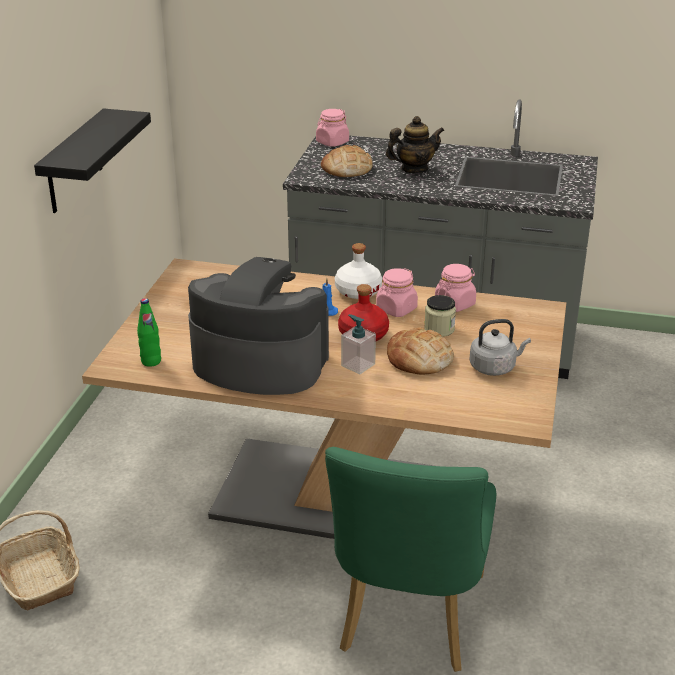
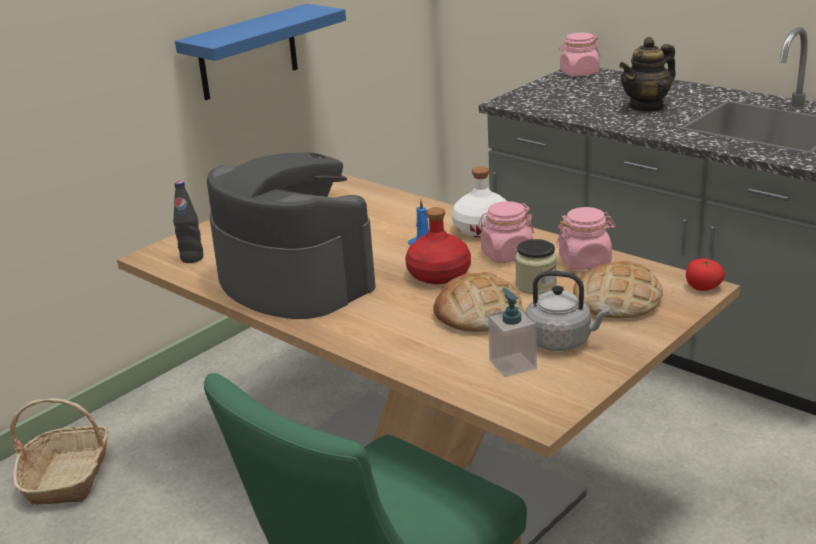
camera: 30 degrees right, 5 degrees down
black shelf [34,108,151,213] -> blue shelf [175,4,346,100]
green bottle [137,298,161,367] -> black bottle [173,181,203,263]
bread [321,145,372,177] -> bread moved to [573,261,663,318]
soap dispenser [341,314,376,374] -> soap dispenser moved to [488,288,537,377]
teapot [386,116,444,173] -> teapot turned 135 degrees clockwise [619,37,676,113]
none -> tomato [686,258,725,291]

